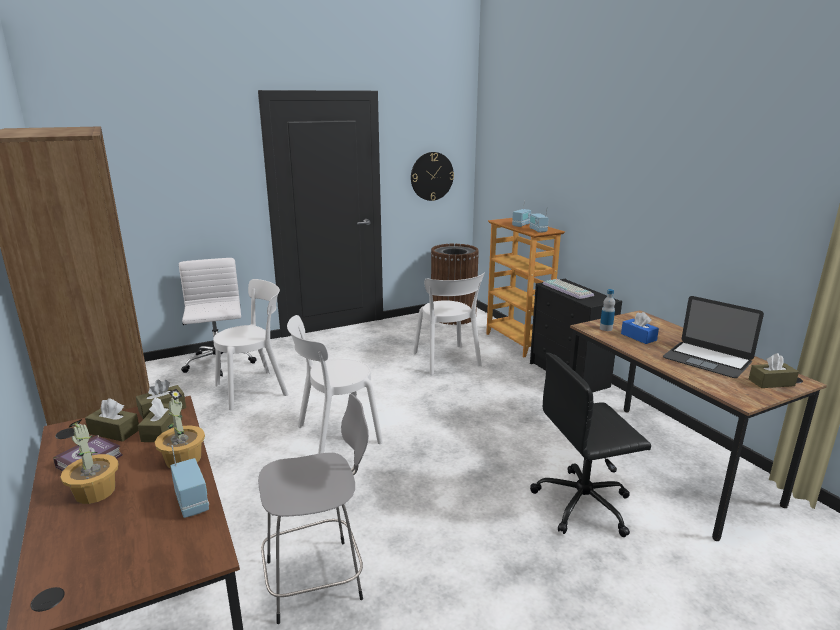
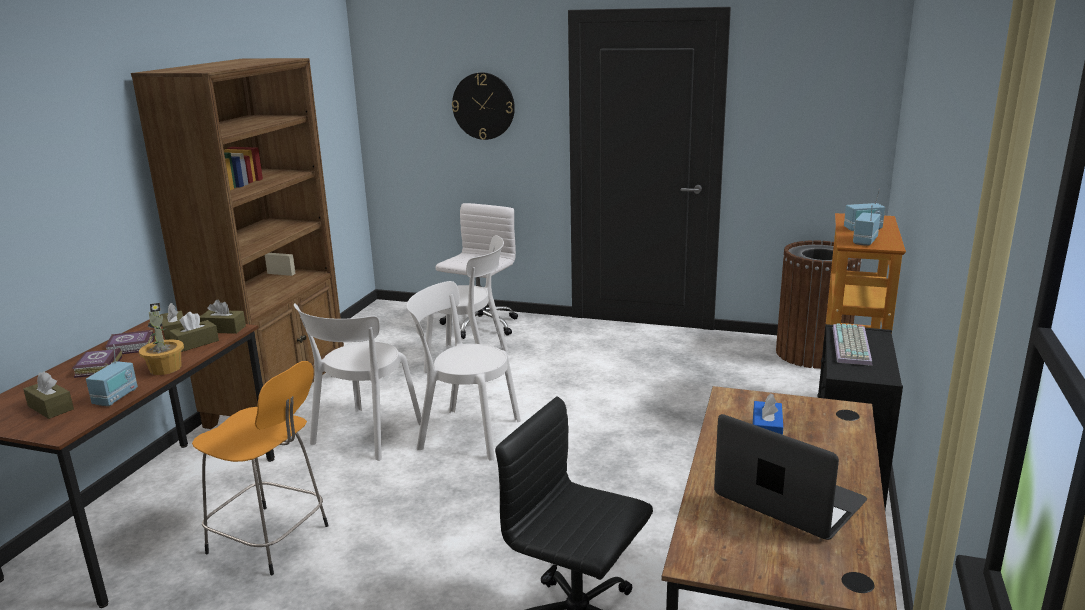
camera: 45 degrees right, 0 degrees up
potted plant [60,419,119,504] -> book [72,348,122,378]
grey stool [258,394,369,624] -> orange stool [192,361,329,575]
wall clock [411,152,454,201] -> wall clock moved to [452,72,515,140]
white chair [413,272,485,374] -> white chair moved to [294,303,422,461]
bottle [600,289,615,331] -> none
laptop [663,296,764,378] -> laptop turned 135 degrees clockwise [714,414,867,540]
brown tissue box [749,353,799,388] -> brown tissue box moved to [23,371,74,419]

